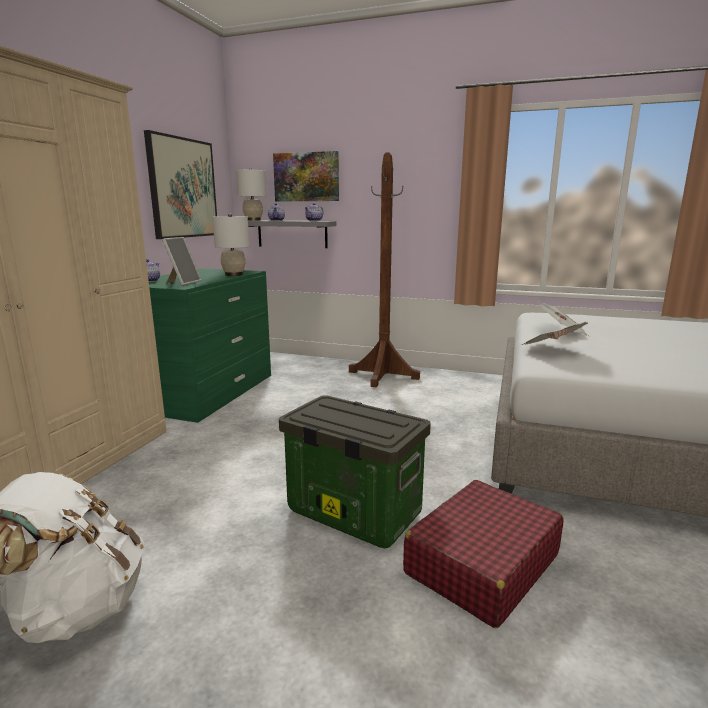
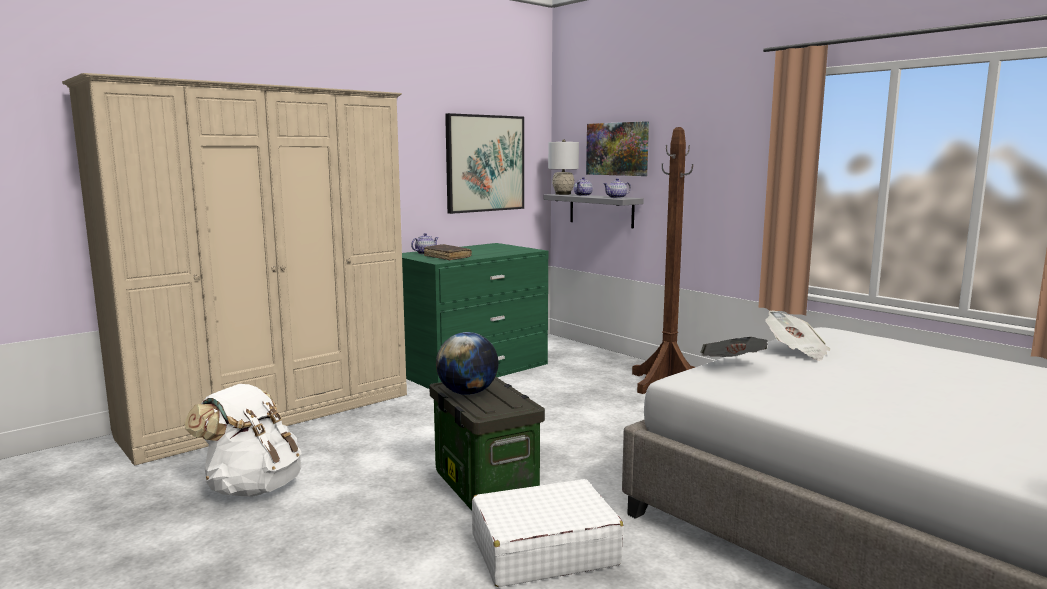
camera: 30 degrees right, 5 degrees down
picture frame [162,237,201,285] -> brown book [424,244,472,260]
white table lamp [212,214,249,276] -> none
red suitcase [403,480,564,628] -> white suitcase [472,479,624,587]
none -> globe [436,332,499,395]

